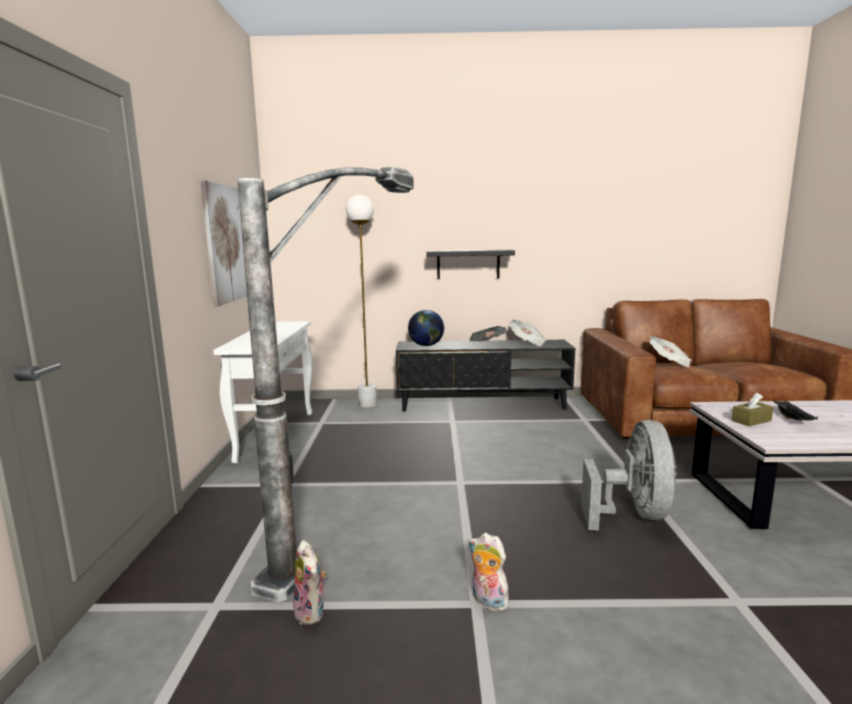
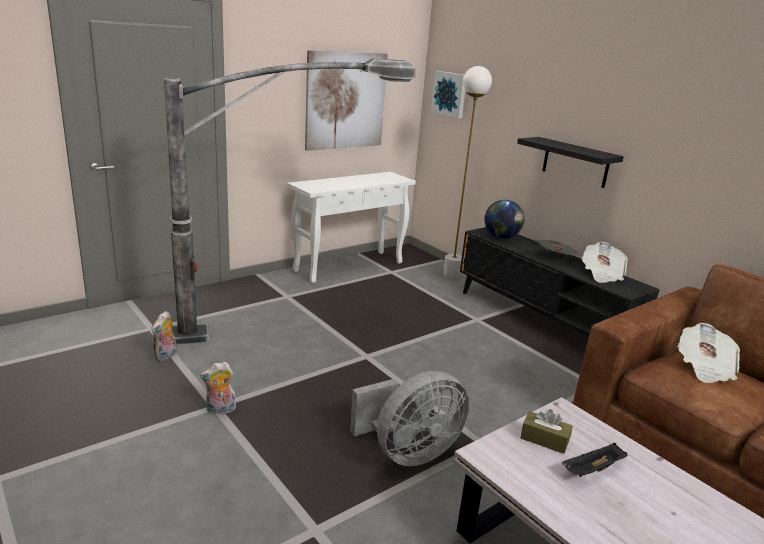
camera: 50 degrees right, 10 degrees up
plush toy [468,533,511,612] -> plush toy turned 105 degrees counterclockwise [200,362,236,414]
none -> picture [431,71,465,119]

